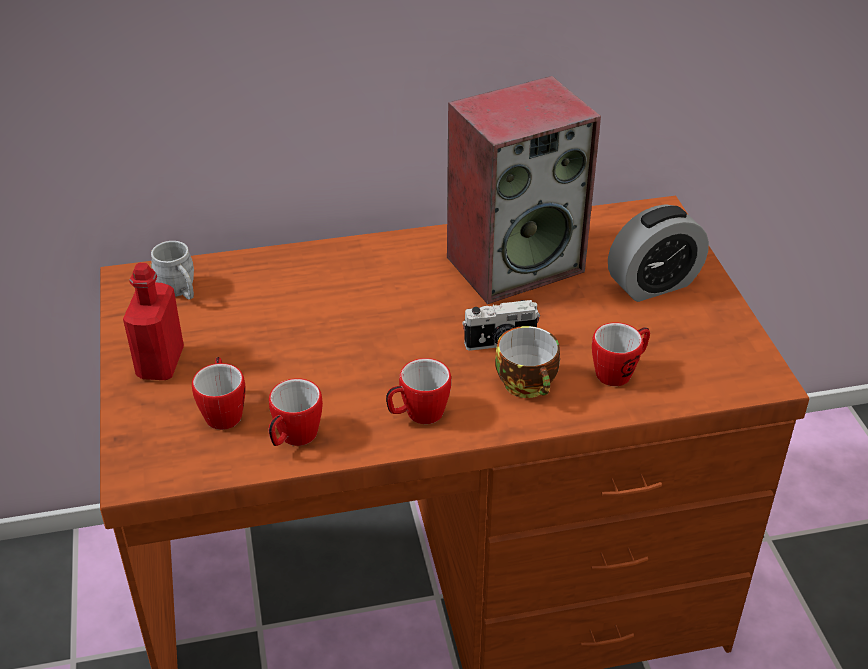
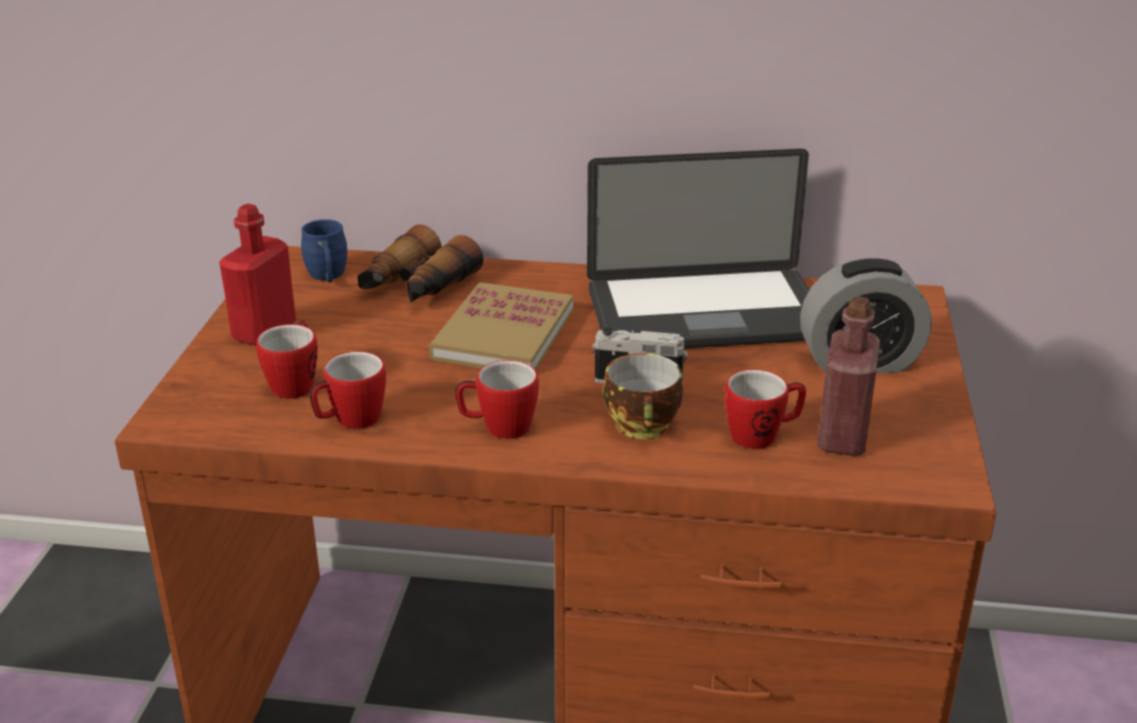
camera: 20 degrees right, 10 degrees down
grey mug [150,241,194,300] -> blue mug [300,219,347,283]
speaker [447,76,601,304] -> laptop [587,149,809,348]
none -> binoculars [358,225,483,302]
none -> book [429,282,573,370]
none -> red bottle [817,296,880,456]

